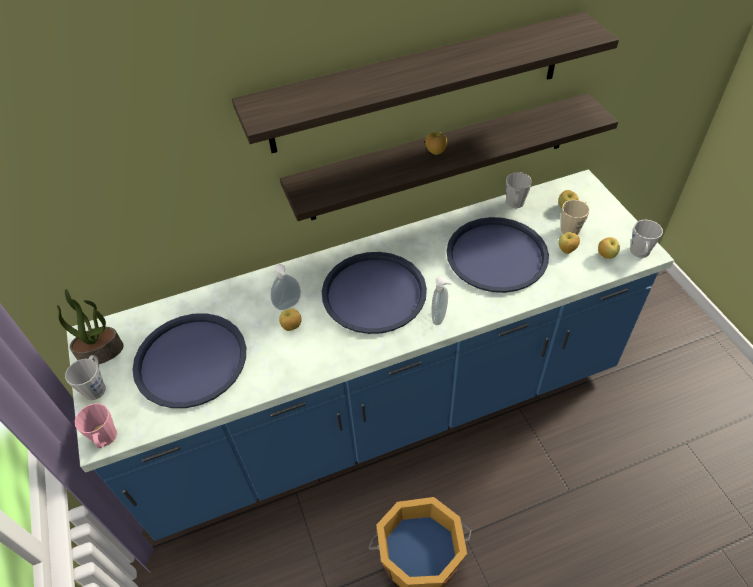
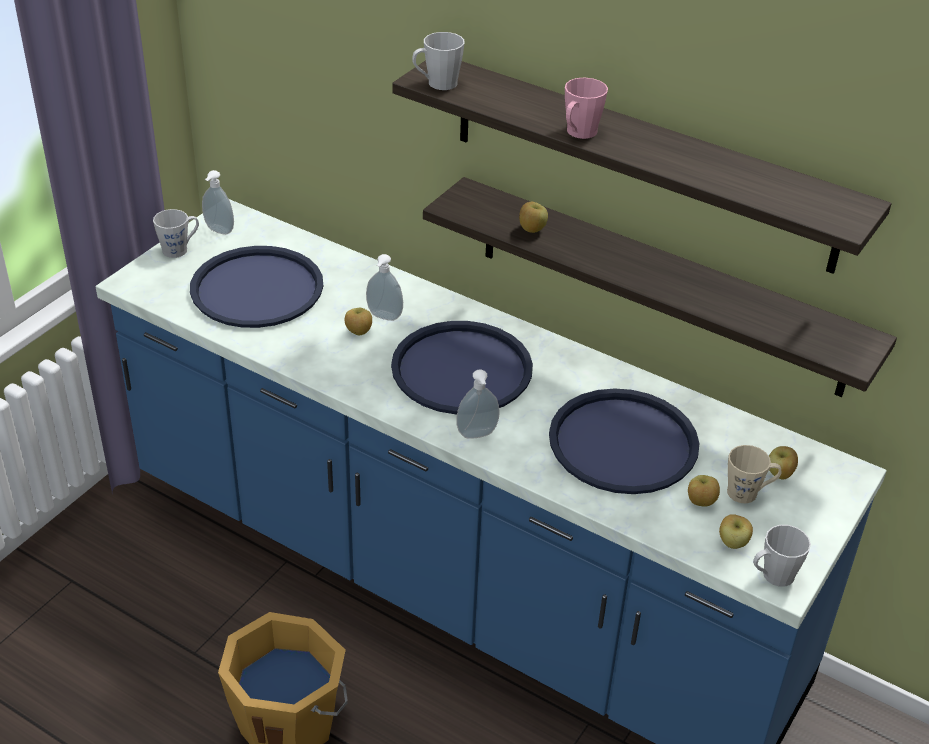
camera: 50 degrees right, 10 degrees down
potted plant [57,289,124,364] -> soap dispenser [202,170,234,235]
pink mug [75,403,117,448] -> pink mug moved to [565,78,608,139]
apple [425,132,447,155] -> apple moved to [519,202,548,233]
grey mug [506,172,532,208] -> grey mug moved to [412,32,464,90]

